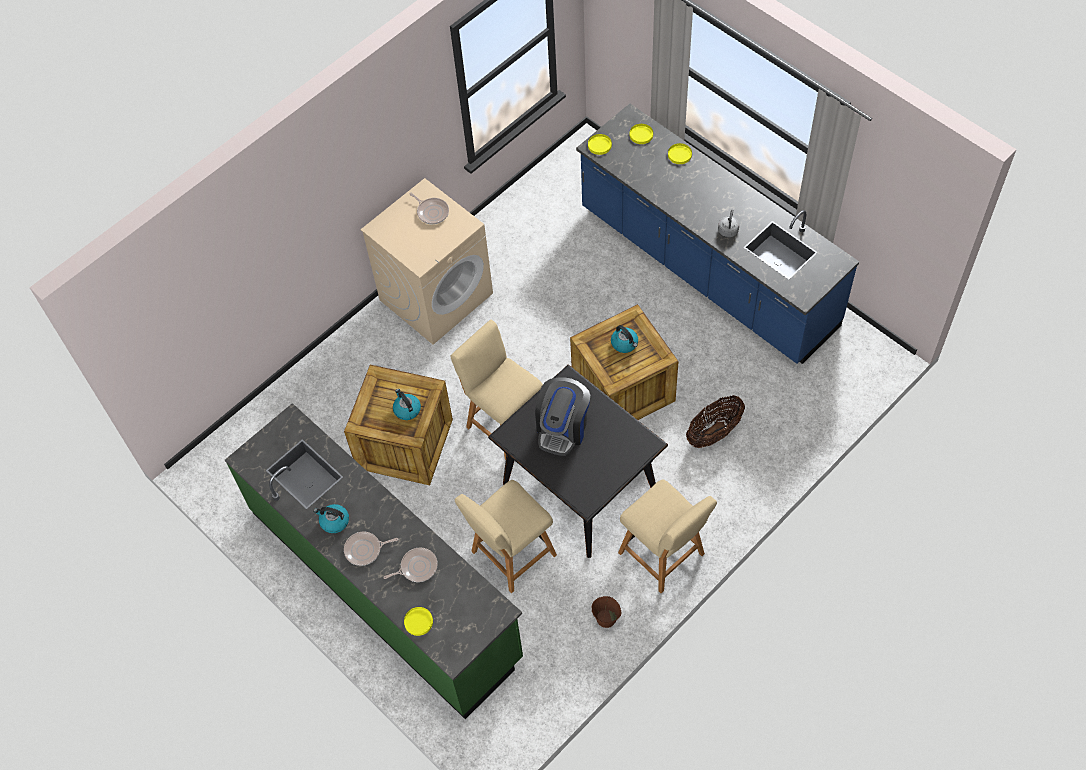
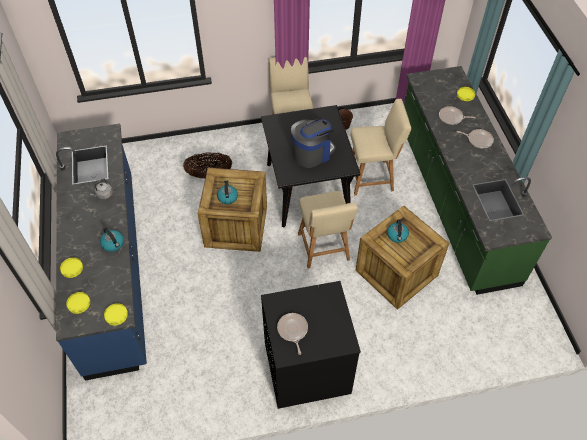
camera: 150 degrees left, 5 degrees down
kettle [313,504,349,533] -> kettle moved to [100,228,124,252]
beige washing machine [360,178,493,345] -> black washing machine [261,281,361,409]

